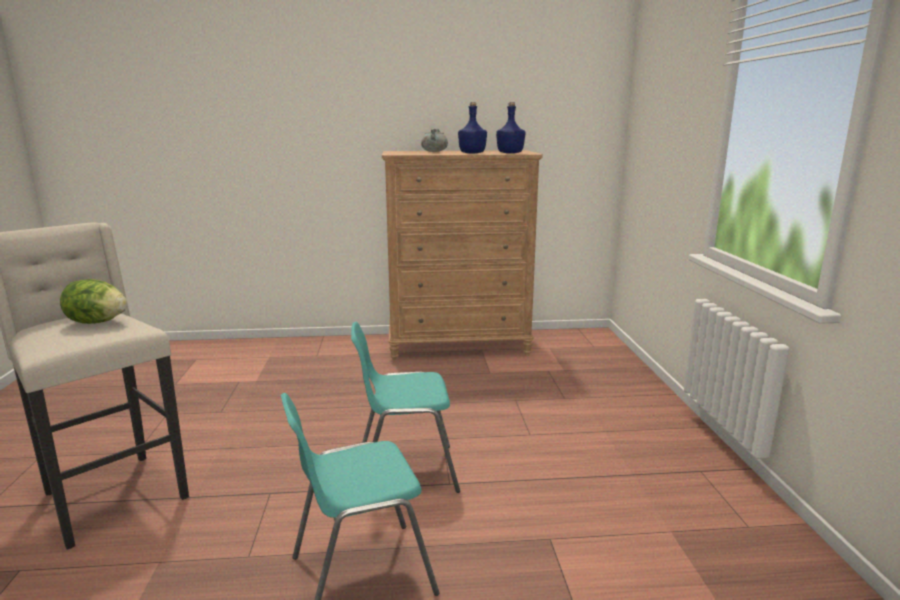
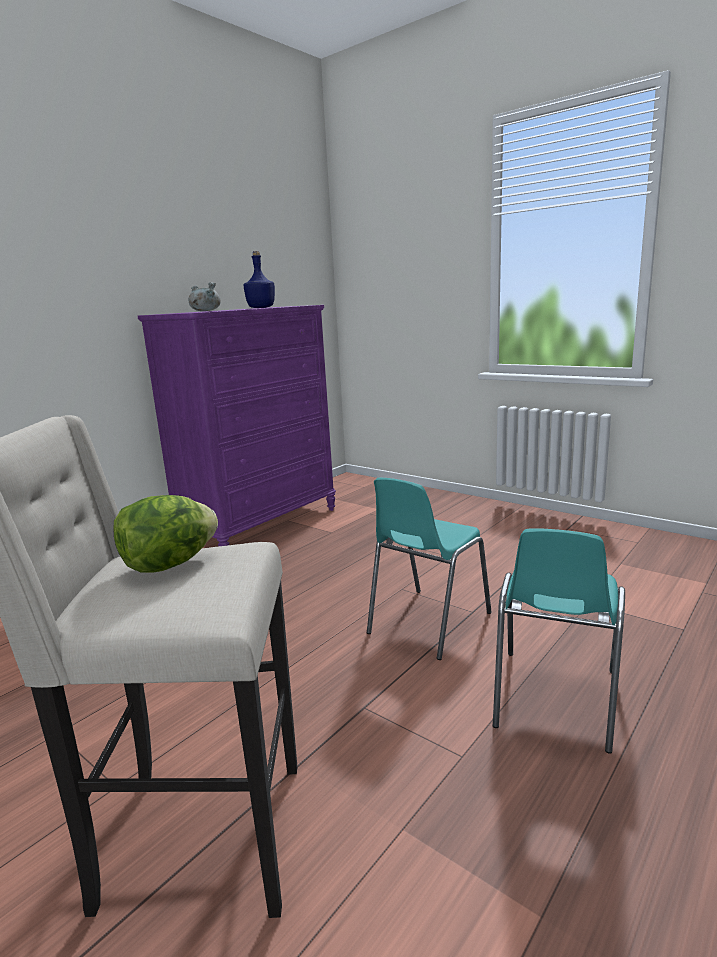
camera: 45 degrees left, 0 degrees up
brown dresser [382,150,543,361] -> purple dresser [138,305,336,546]
blue bottle [496,102,525,153] -> none

